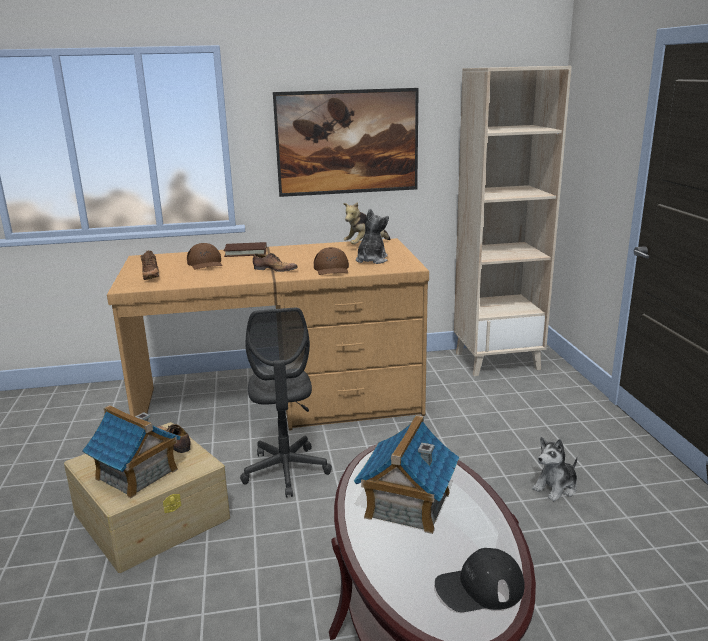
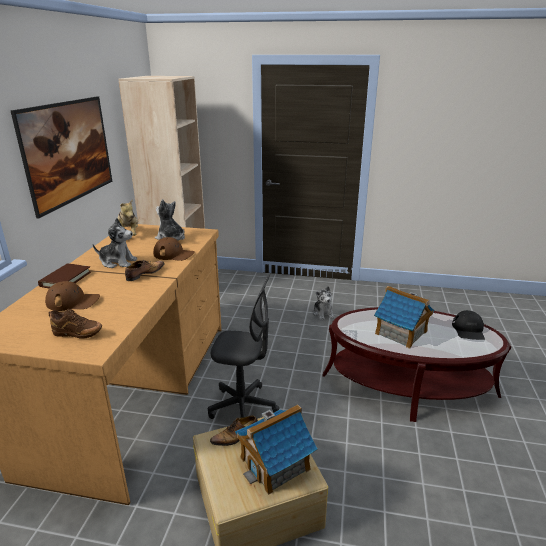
camera: 70 degrees left, 5 degrees up
none -> plush toy [92,218,137,268]

